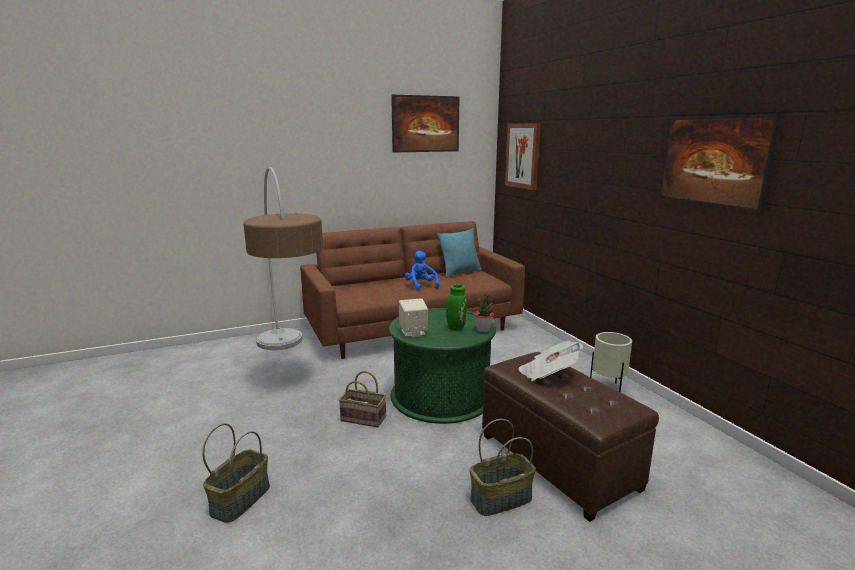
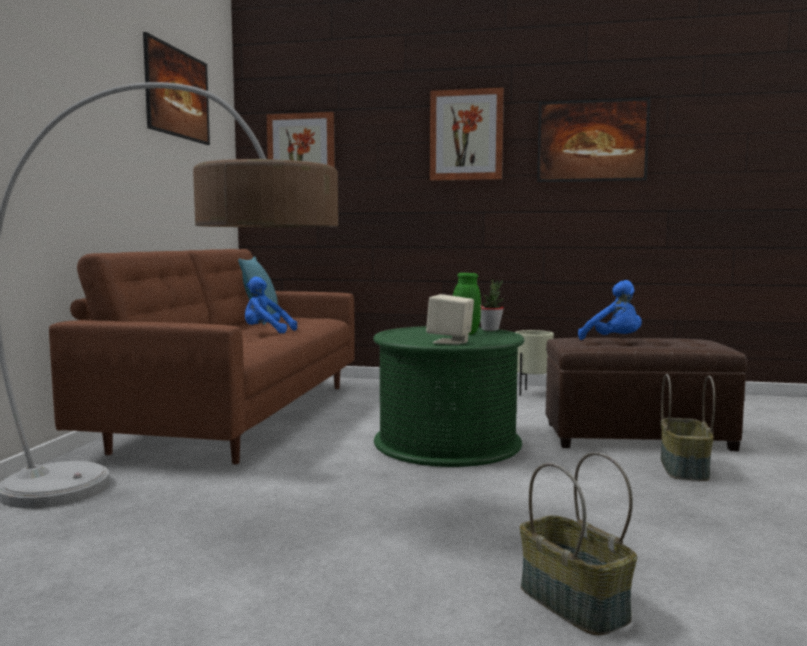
camera: 55 degrees left, 10 degrees down
basket [339,371,386,427] -> none
newspaper [518,341,583,381] -> blue plush toy [578,280,642,340]
none -> picture [430,87,504,181]

